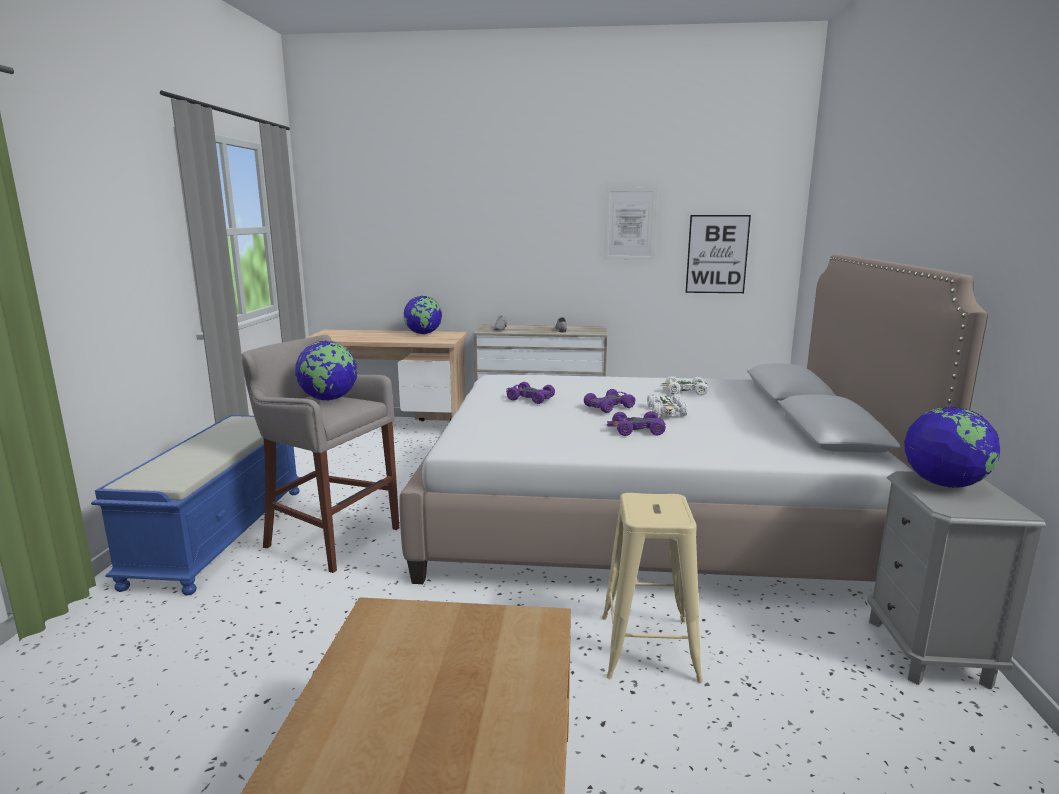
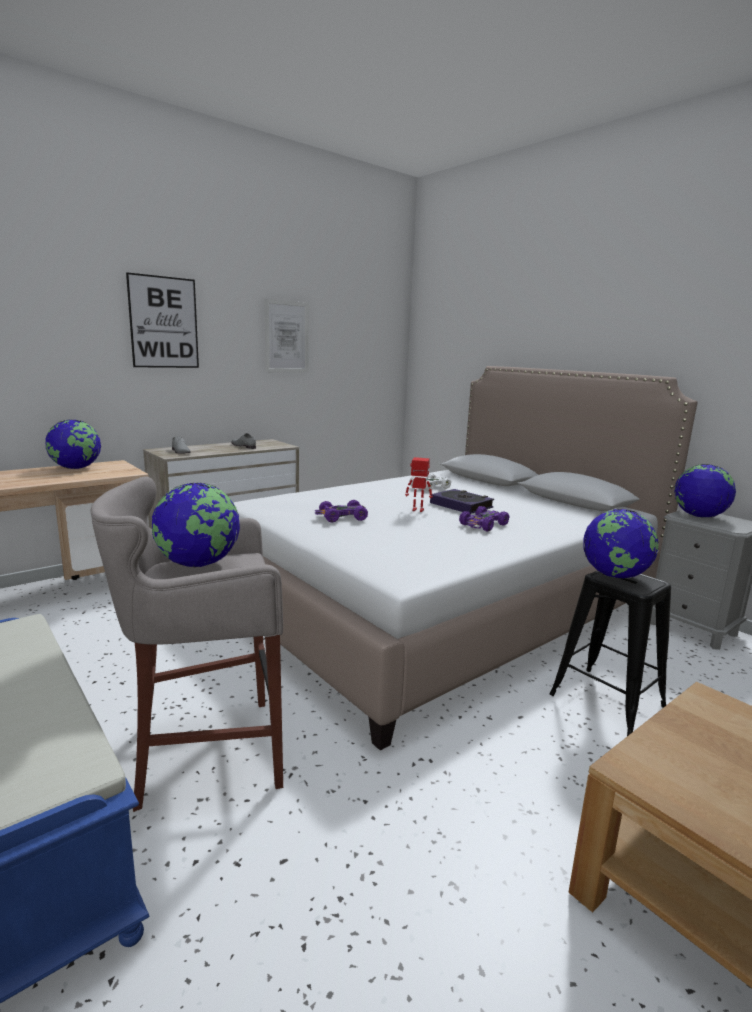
camera: 45 degrees left, 0 degrees up
purple toy car [584,389,636,413] -> toy robot [405,457,433,512]
beige stool [602,493,703,683] -> black stool [550,571,671,736]
white toy car [647,394,688,416] -> book [430,489,494,514]
picture [685,215,751,293] -> picture moved to [126,272,199,368]
none -> globe [583,509,658,579]

